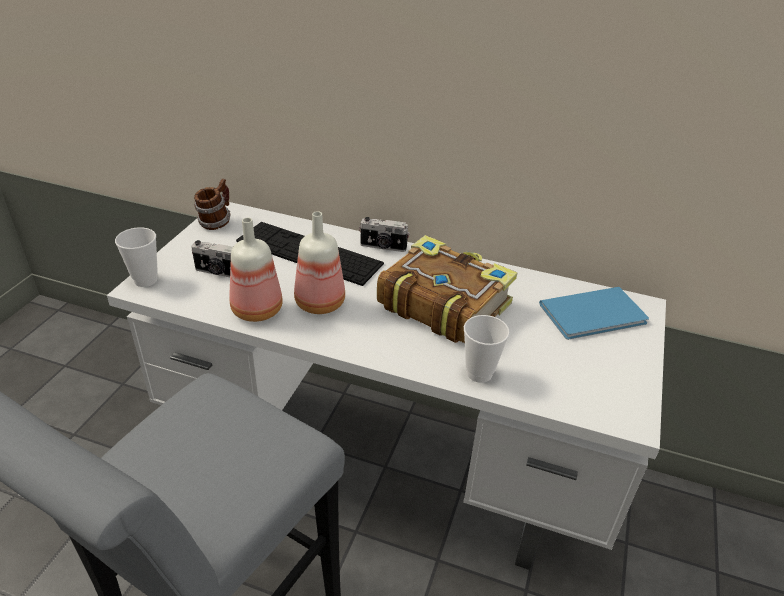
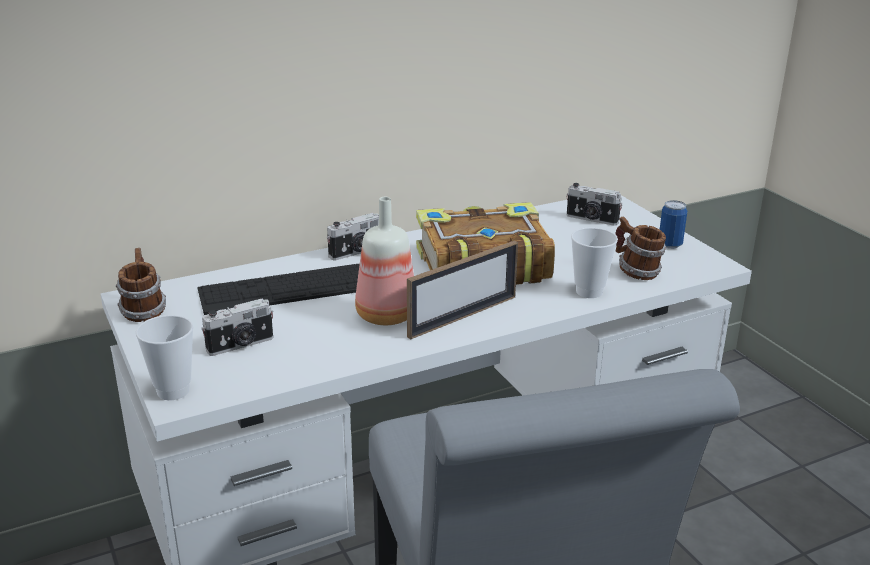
camera: 45 degrees left, 10 degrees down
bottle [229,218,283,322] -> none
blue book [539,287,649,340] -> camera [567,183,623,226]
none -> picture frame [407,240,518,339]
none -> mug [615,217,666,280]
none -> can [660,200,687,249]

